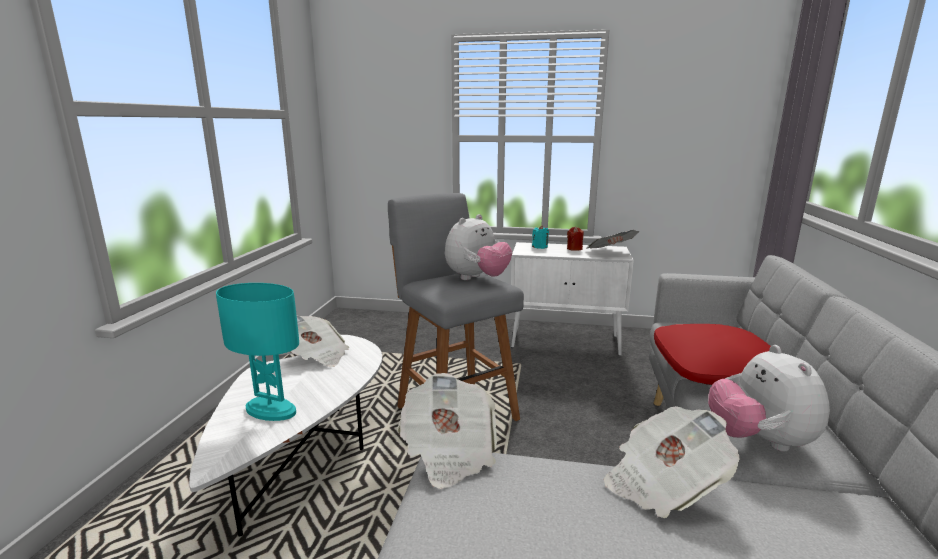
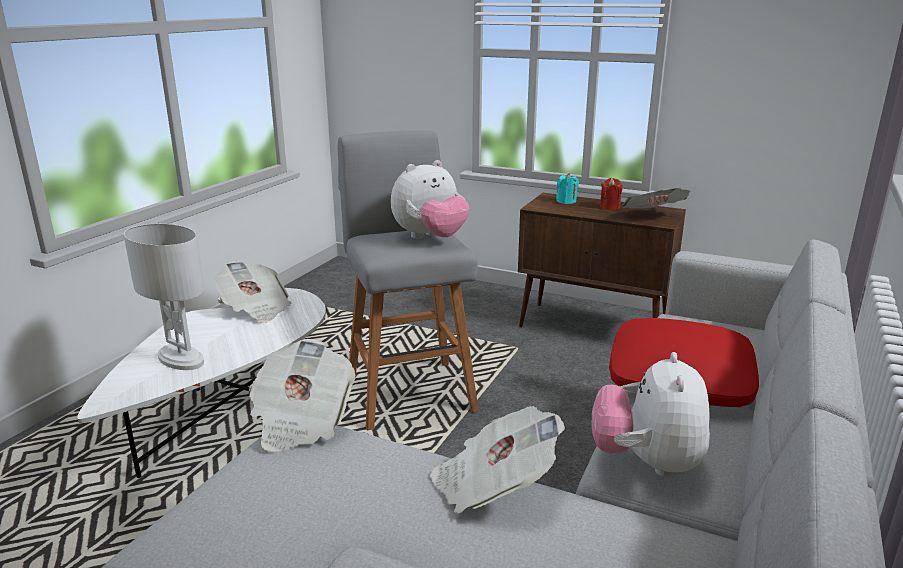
camera: 15 degrees right, 5 degrees up
turquoise table lamp [216,283,299,421] -> white table lamp [124,224,204,370]
white cabinet [511,242,634,356] -> brown cabinet [518,193,686,327]

